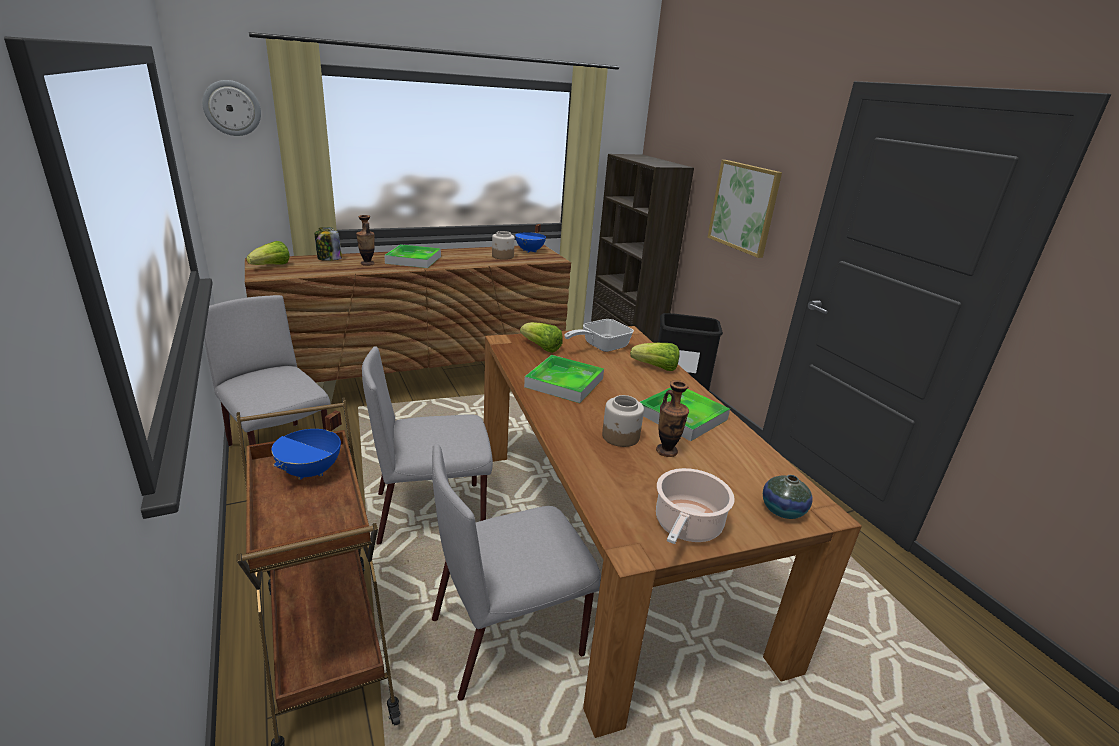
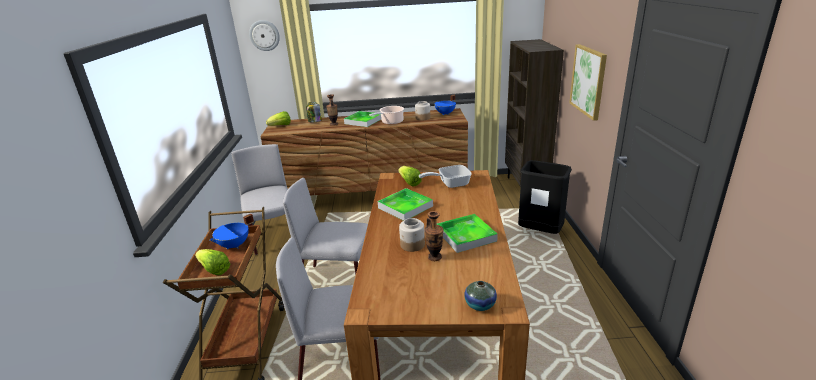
camera: 25 degrees right, 0 degrees up
lettuce [630,343,680,371] -> lettuce moved to [195,249,230,275]
cooking pot [656,468,735,544] -> cooking pot moved to [369,106,404,125]

